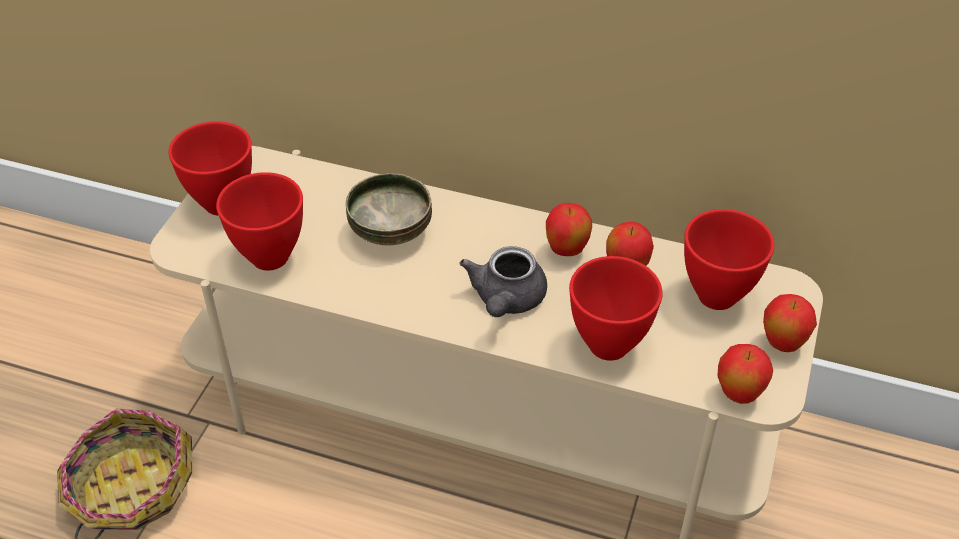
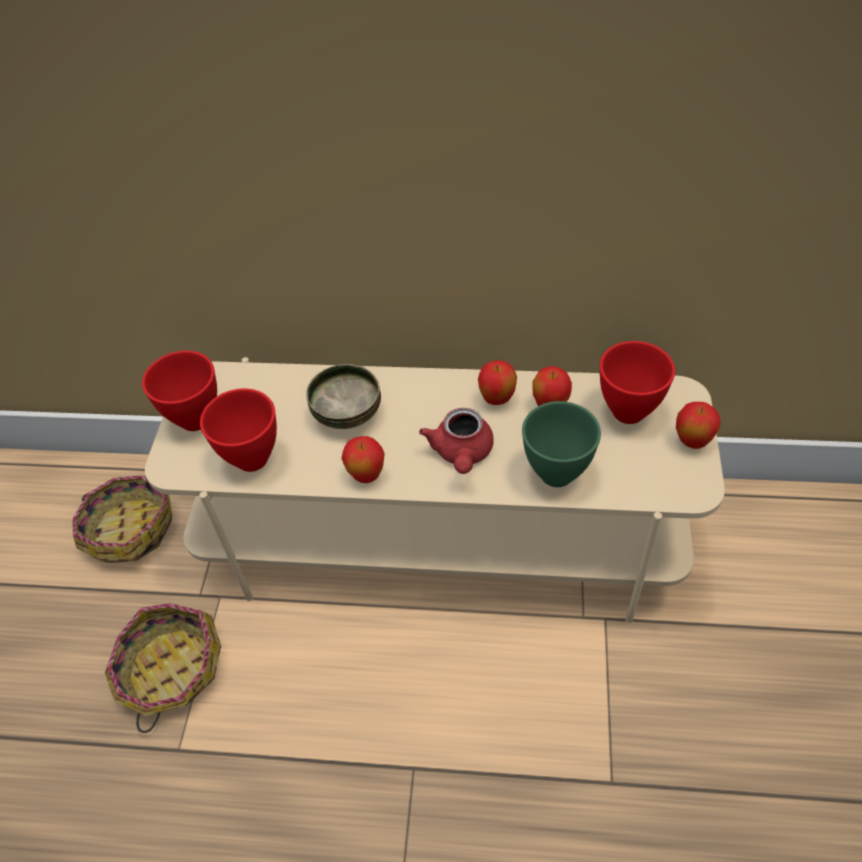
camera: 10 degrees left, 5 degrees up
grey teapot [460,246,547,317] -> red teapot [419,408,494,474]
red bowl [569,256,663,361] -> green bowl [522,401,601,487]
apple [717,344,773,404] -> apple moved to [341,436,385,483]
none -> basket [72,475,172,563]

